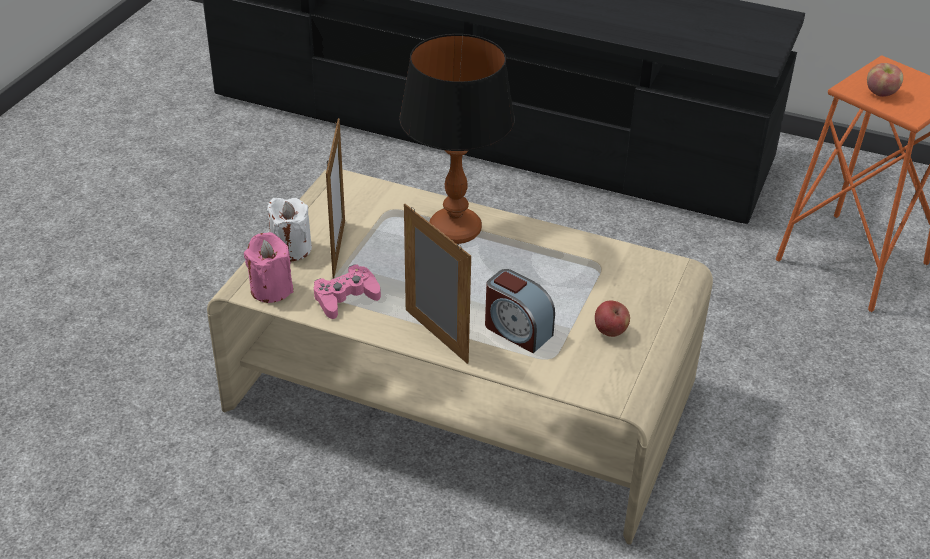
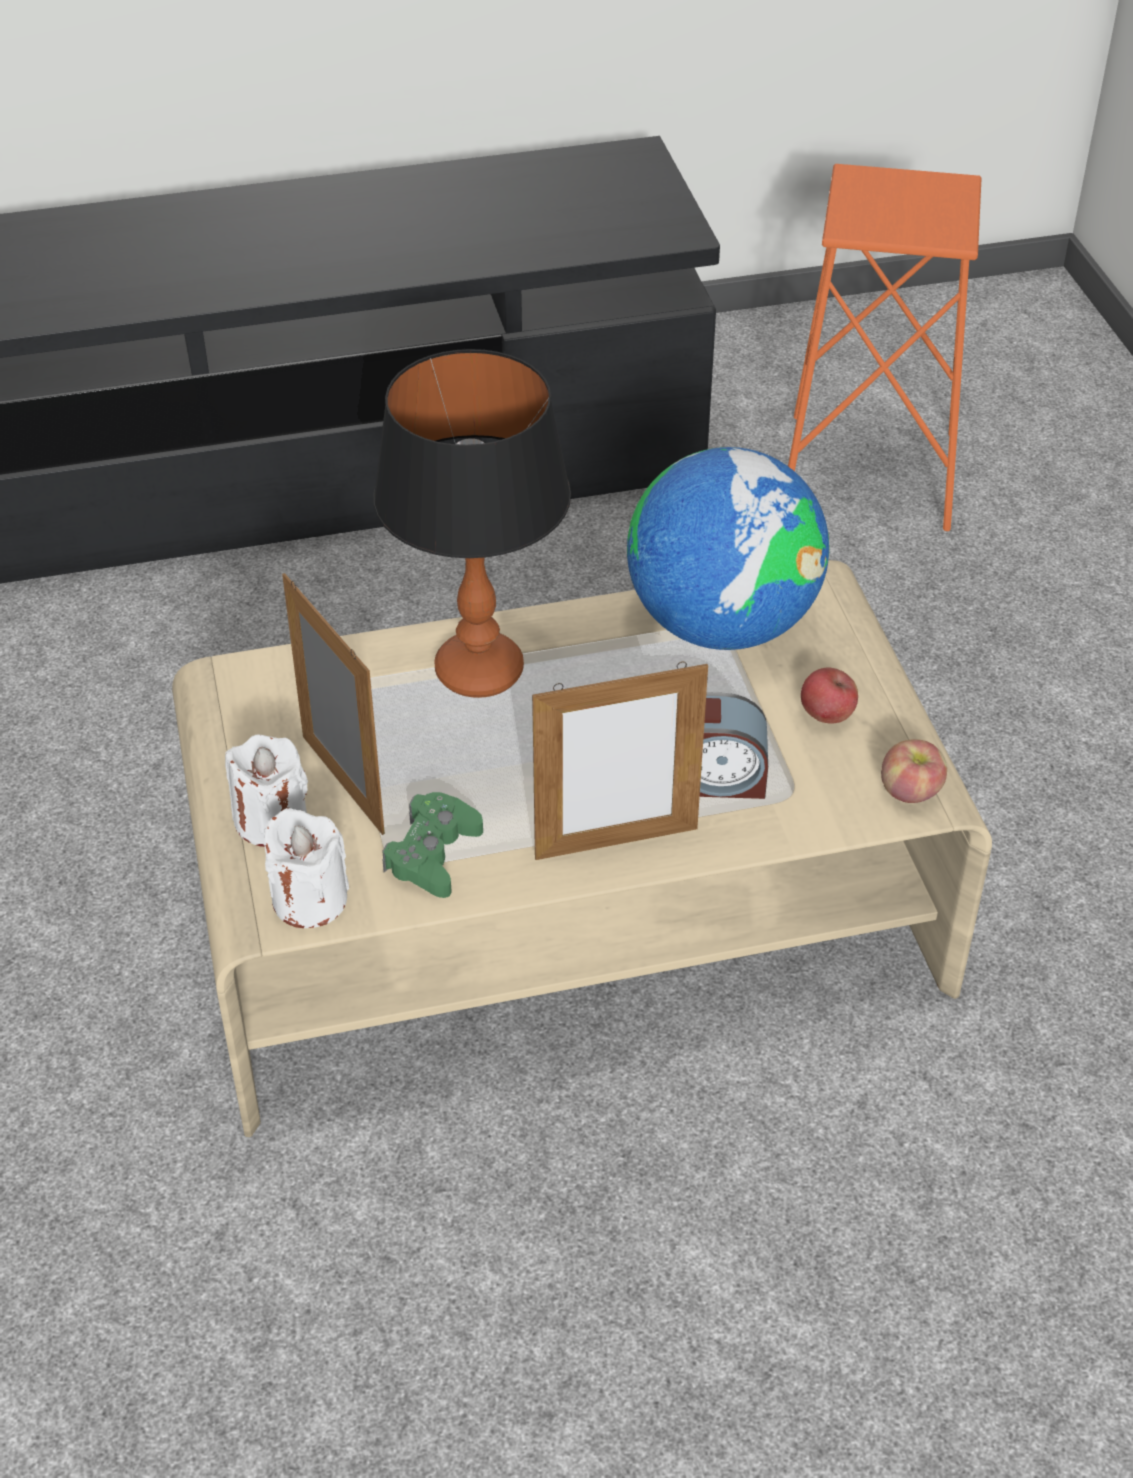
camera: 35 degrees left, 5 degrees up
pink candle [244,232,293,303] -> white candle [264,808,349,928]
pink game controller [314,264,381,319] -> green game controller [382,792,483,898]
picture frame [404,204,471,364] -> picture frame turned 150 degrees clockwise [532,662,708,860]
apple [867,63,903,97] -> apple moved to [881,739,947,803]
none -> globe [627,447,829,650]

